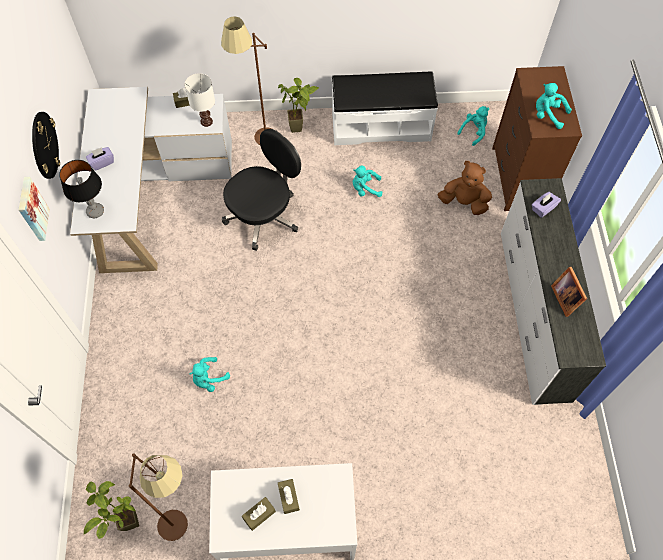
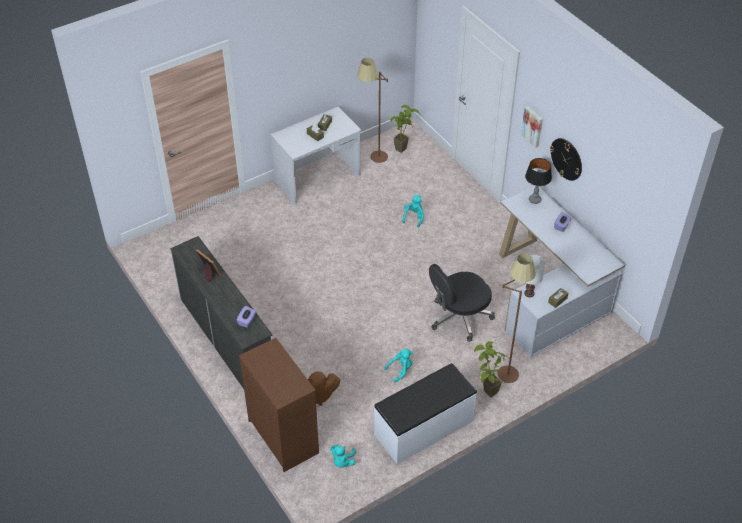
camera: 150 degrees right, 15 degrees down
black office chair [222,129,301,251] -> black office chair turned 45 degrees clockwise [429,264,495,342]
turquoise plush toy [536,83,572,129] -> none

